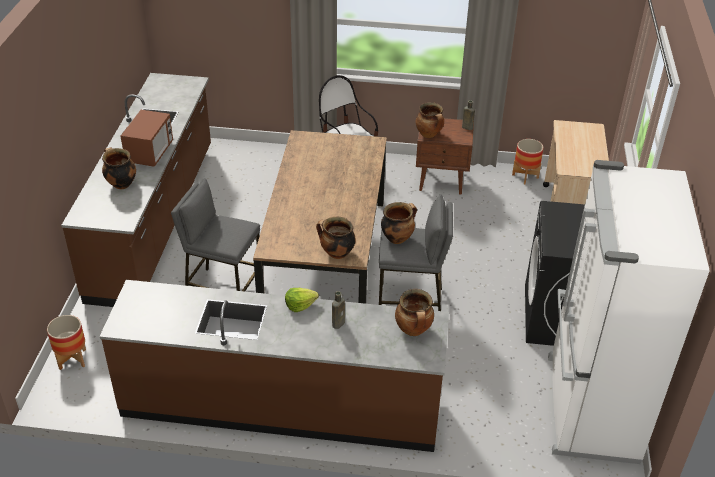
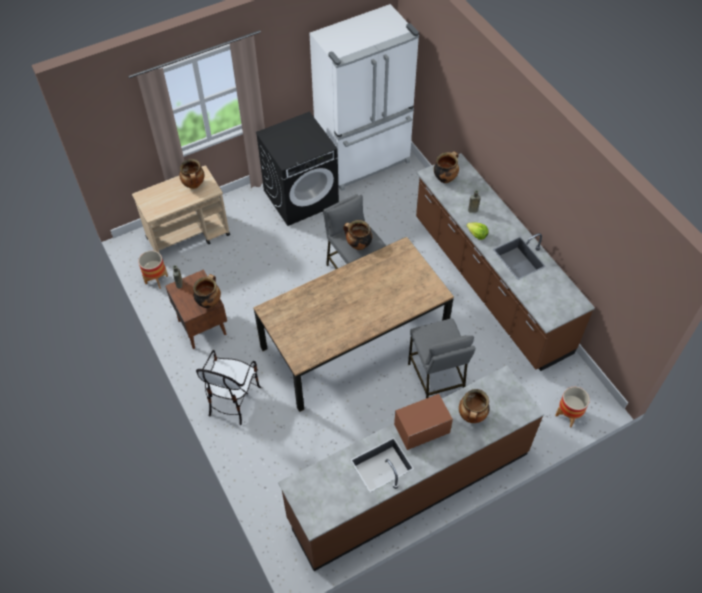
camera: 125 degrees left, 15 degrees up
cooking pot [316,217,356,259] -> cooking pot moved to [180,159,204,189]

